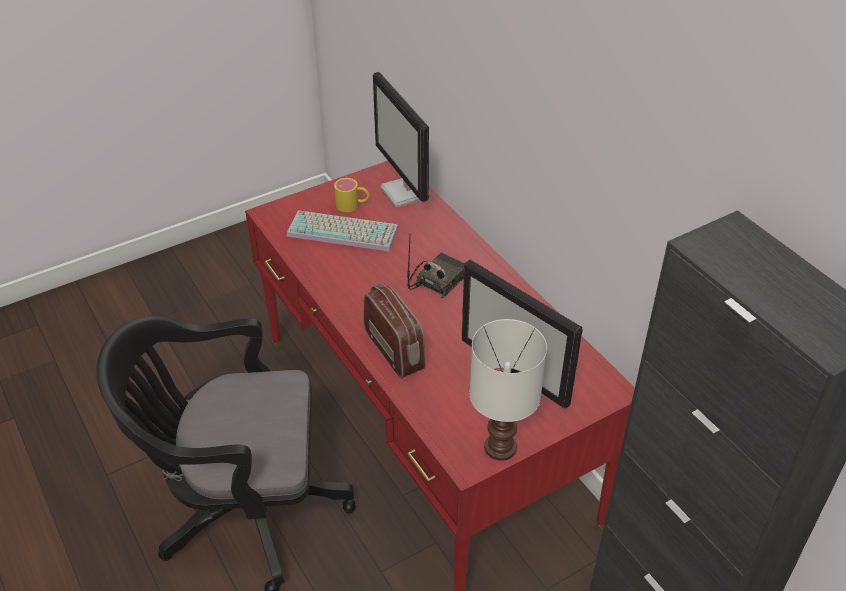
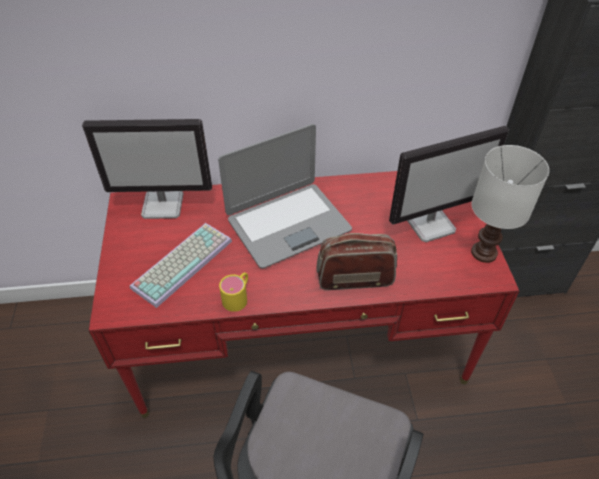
camera: 65 degrees left, 5 degrees up
yellow mug [334,178,369,212] -> yellow mug moved to [219,272,248,312]
radio [407,237,464,298] -> laptop [218,124,352,268]

